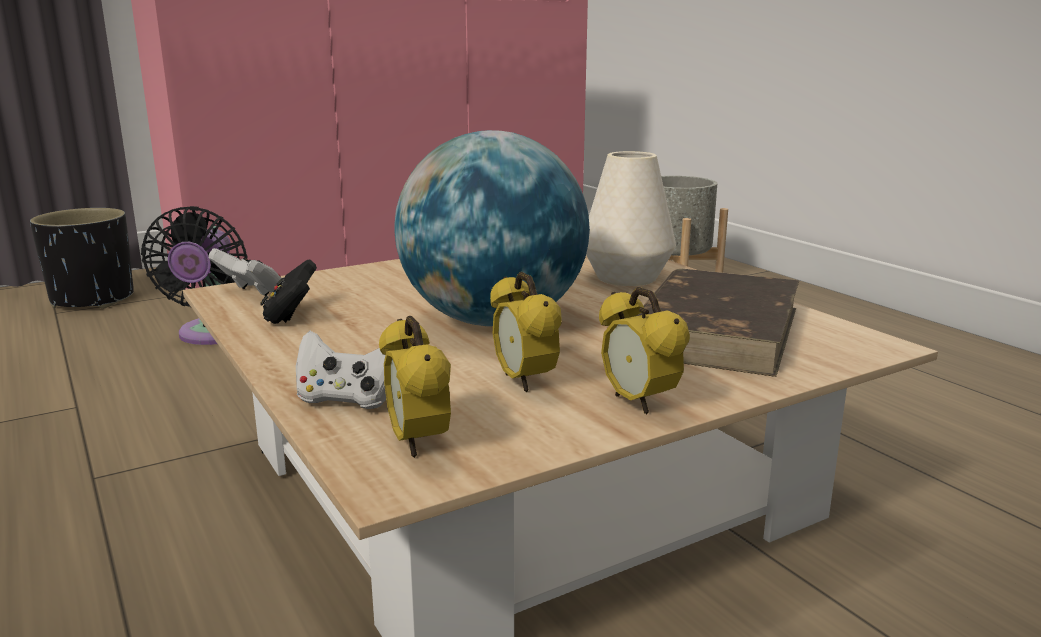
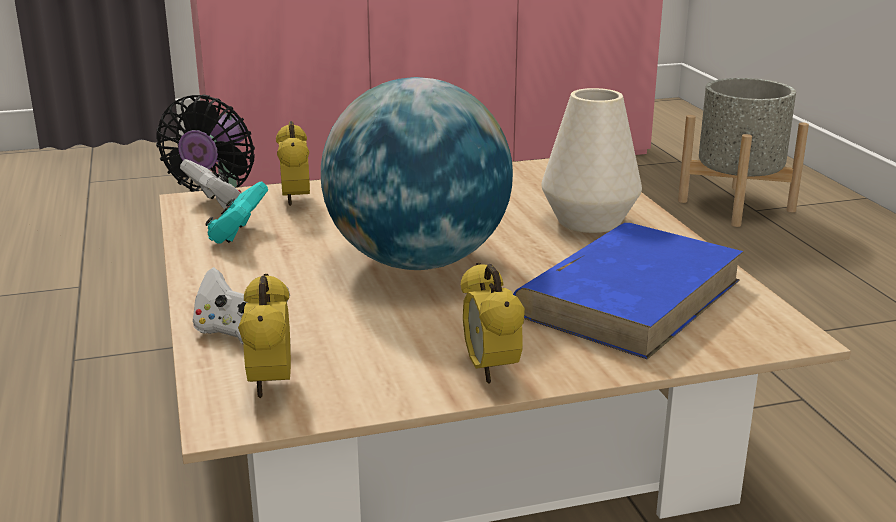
camera: 15 degrees right, 5 degrees up
black planter [30,208,134,309] -> none
black game controller [260,260,317,324] -> turquoise game controller [205,182,268,244]
alarm clock [490,272,562,392] -> alarm clock moved to [276,121,310,206]
brown book [637,269,799,377] -> blue book [513,223,744,359]

